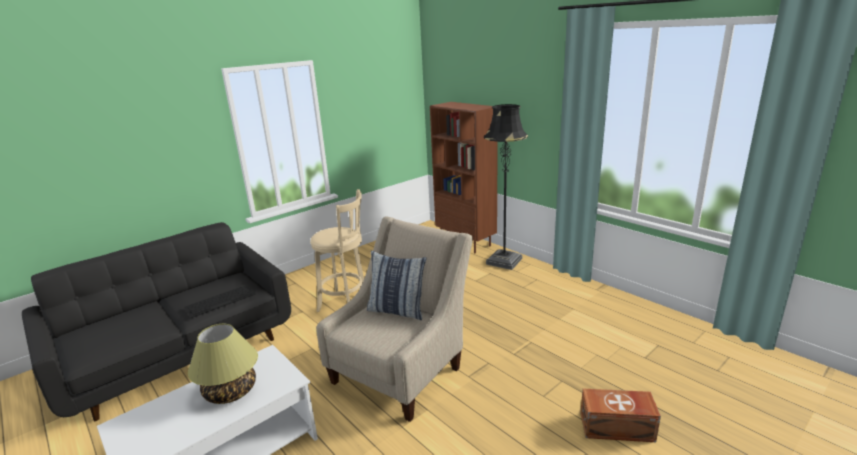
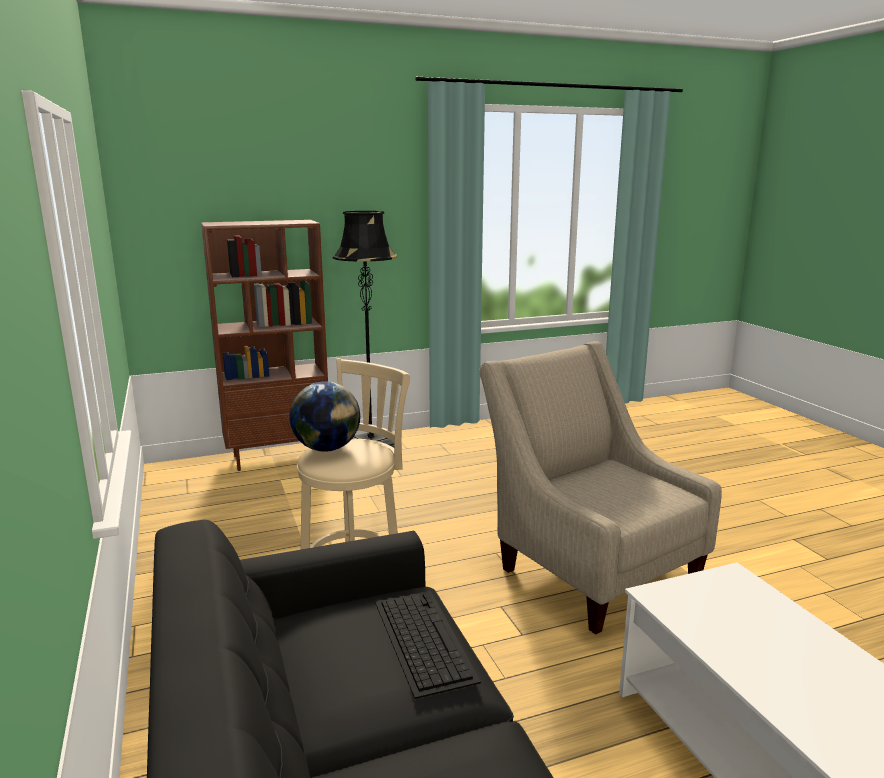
camera: 70 degrees left, 5 degrees down
table lamp [188,324,258,404] -> none
pillow [367,251,427,320] -> none
brown storage box [580,389,661,442] -> none
none -> globe [289,381,360,452]

